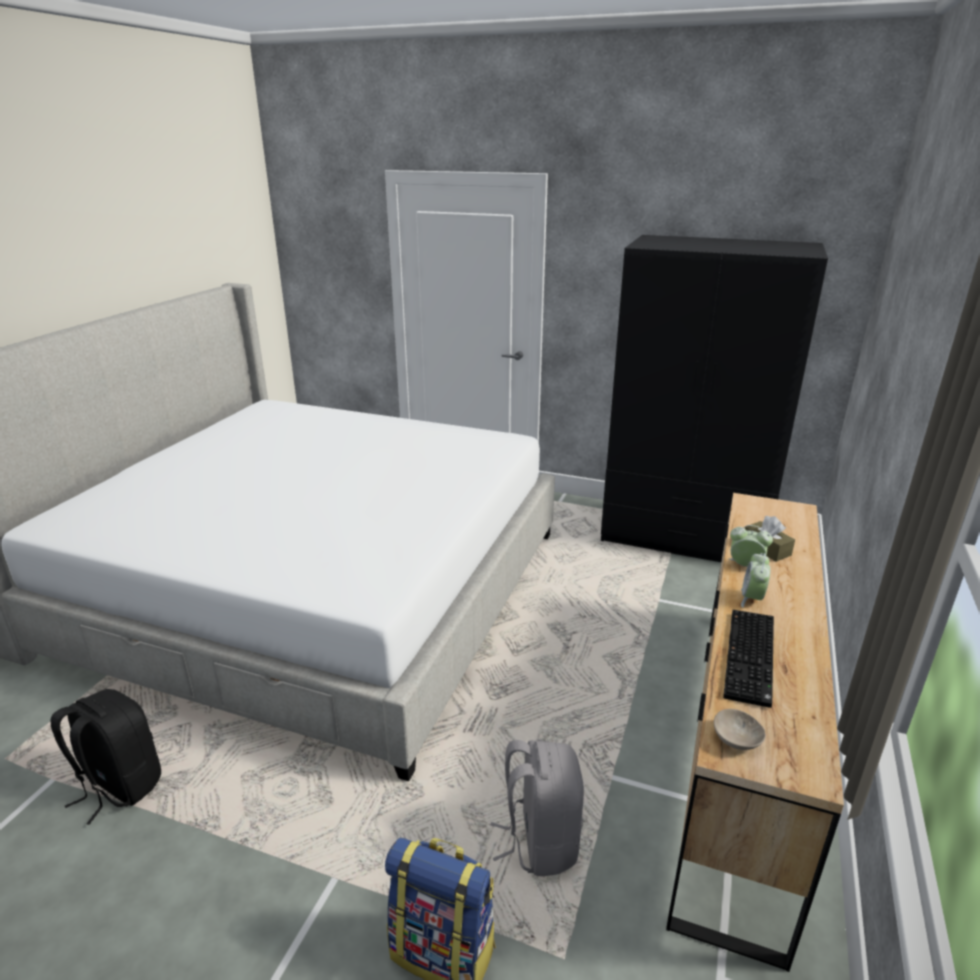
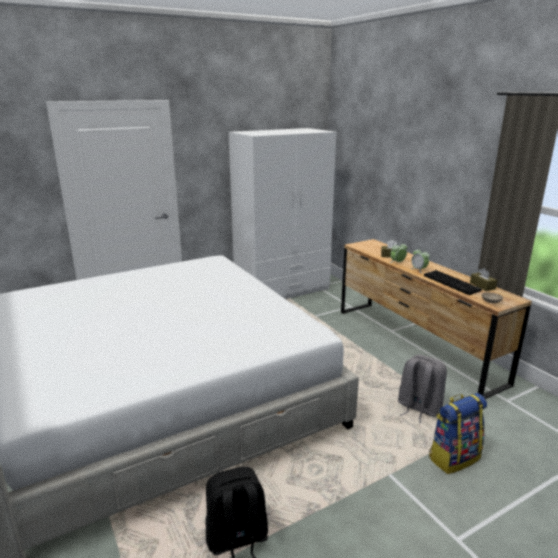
camera: 50 degrees left, 5 degrees down
black wardrobe [601,235,828,562] -> white wardrobe [229,128,336,299]
none -> brown tissue box [470,268,497,291]

